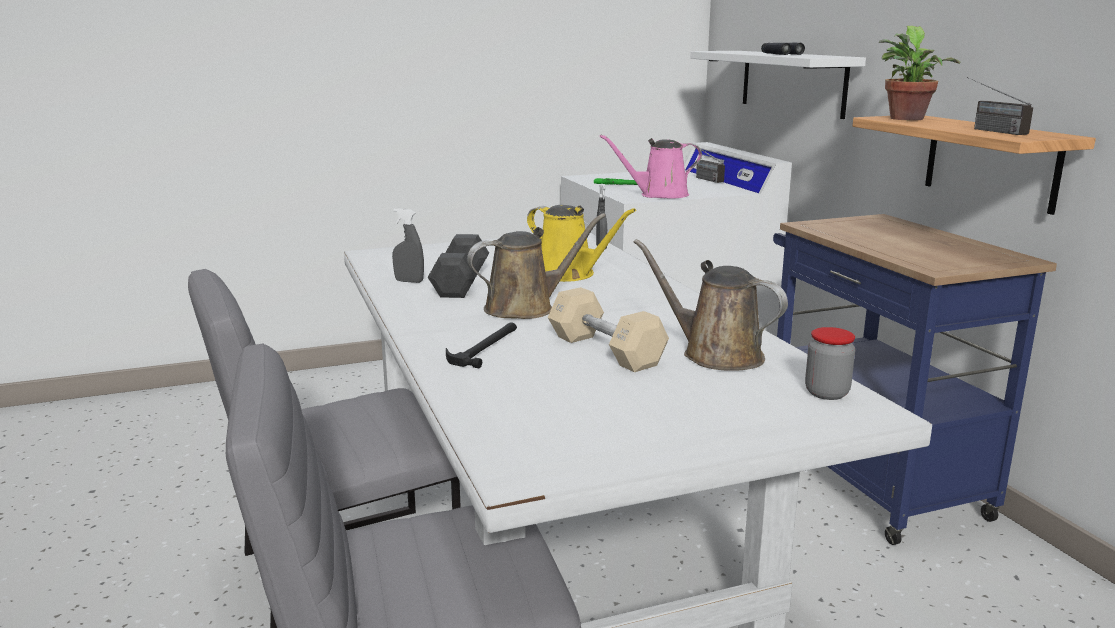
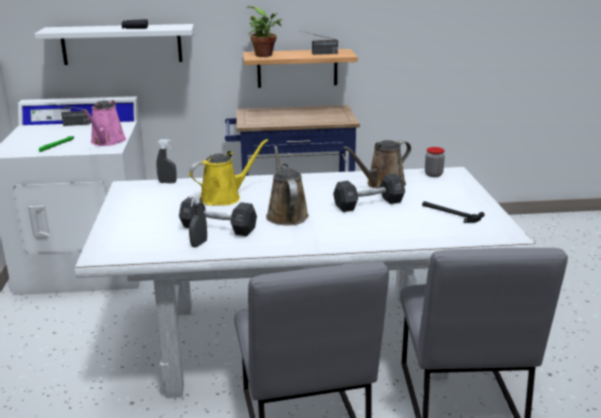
camera: 75 degrees left, 5 degrees up
hammer [446,322,517,368] -> hammer moved to [422,201,485,223]
beige dumbbell [548,287,669,372] -> black dumbbell [333,173,405,212]

